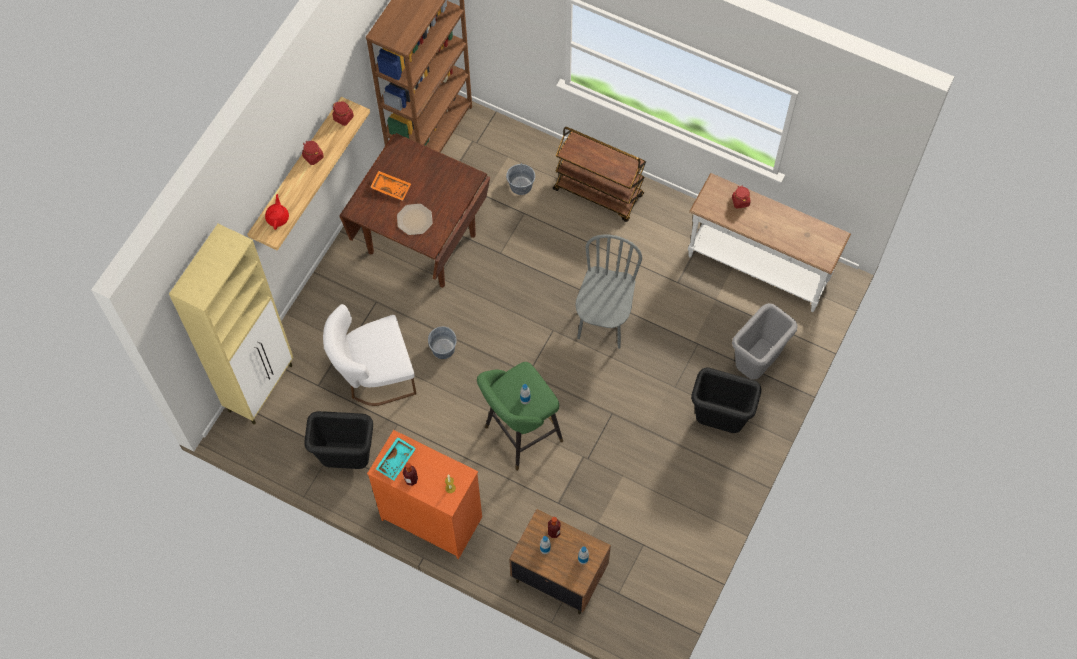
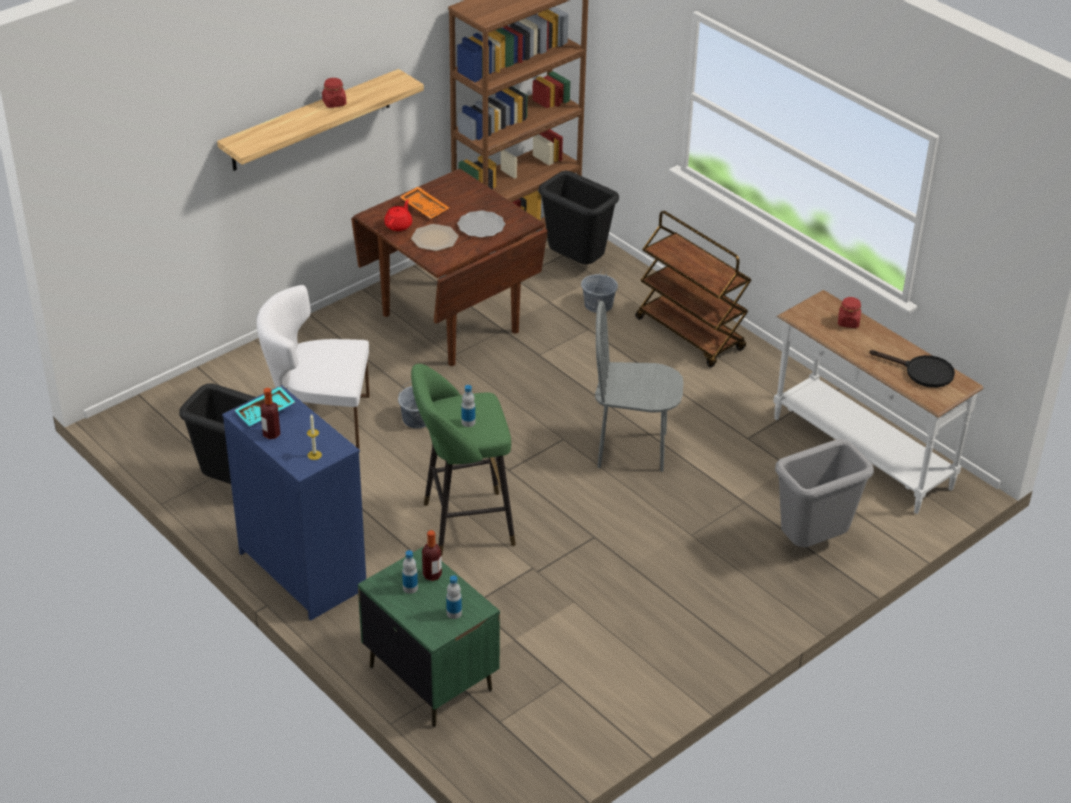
camera: 20 degrees right, 25 degrees down
beige cabinet [169,224,294,425] -> none
red teapot [265,194,289,230] -> red teapot moved to [384,200,412,231]
red jar [333,102,354,126] -> none
orange dresser [367,430,482,559] -> blue dresser [222,385,366,621]
brown nightstand [509,509,611,614] -> green nightstand [358,546,500,727]
grey chair [575,234,642,349] -> grey chair turned 120 degrees counterclockwise [595,301,684,472]
black trash can [691,367,761,433] -> black trash can moved to [539,171,619,264]
none -> plate [457,210,505,238]
none -> black frying pan [870,350,955,388]

